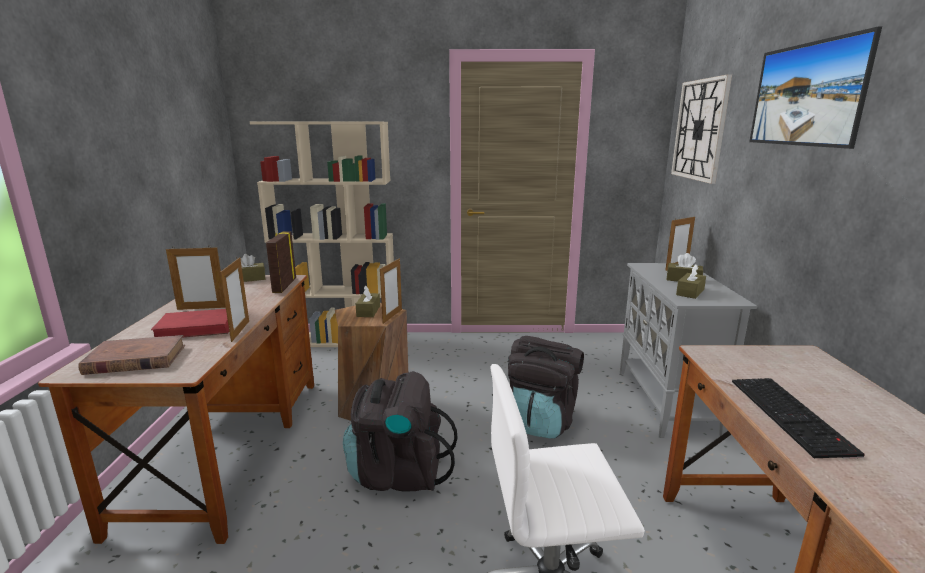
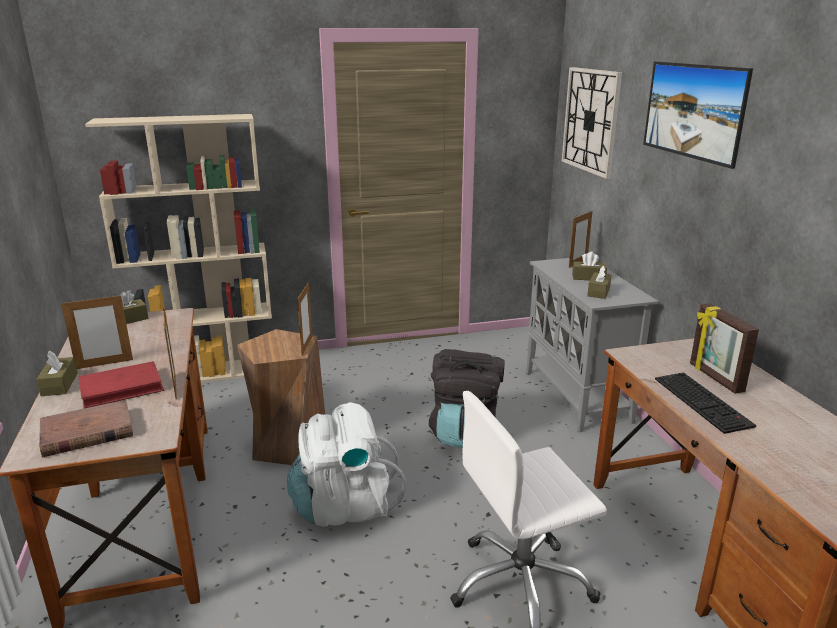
camera: 15 degrees left, 5 degrees up
picture frame [266,231,296,293] -> picture frame moved to [690,303,759,394]
black backpack [343,371,458,492] -> white backpack [287,402,406,527]
brown tissue box [356,286,380,317] -> brown tissue box moved to [36,351,78,396]

